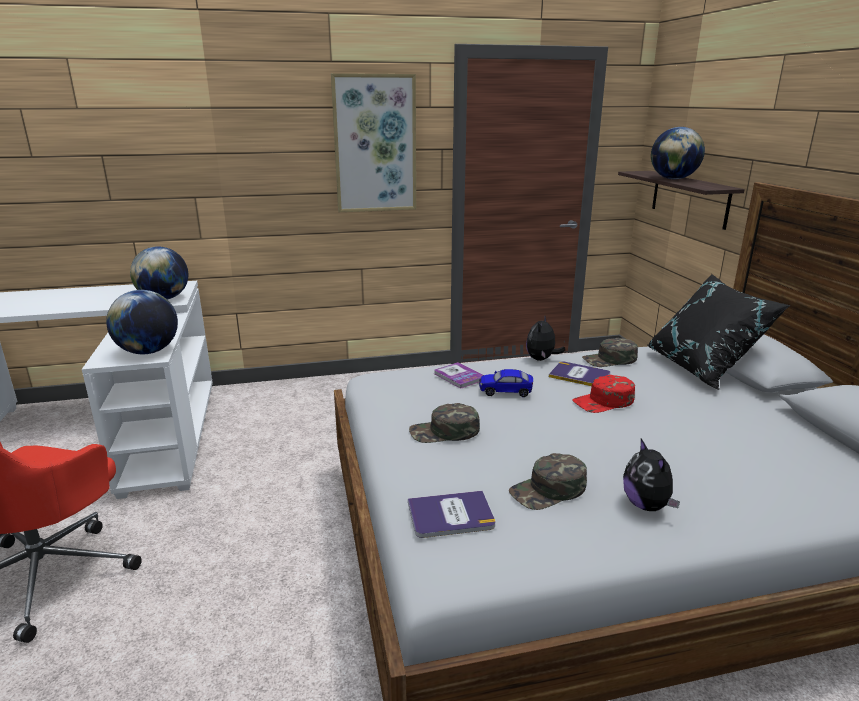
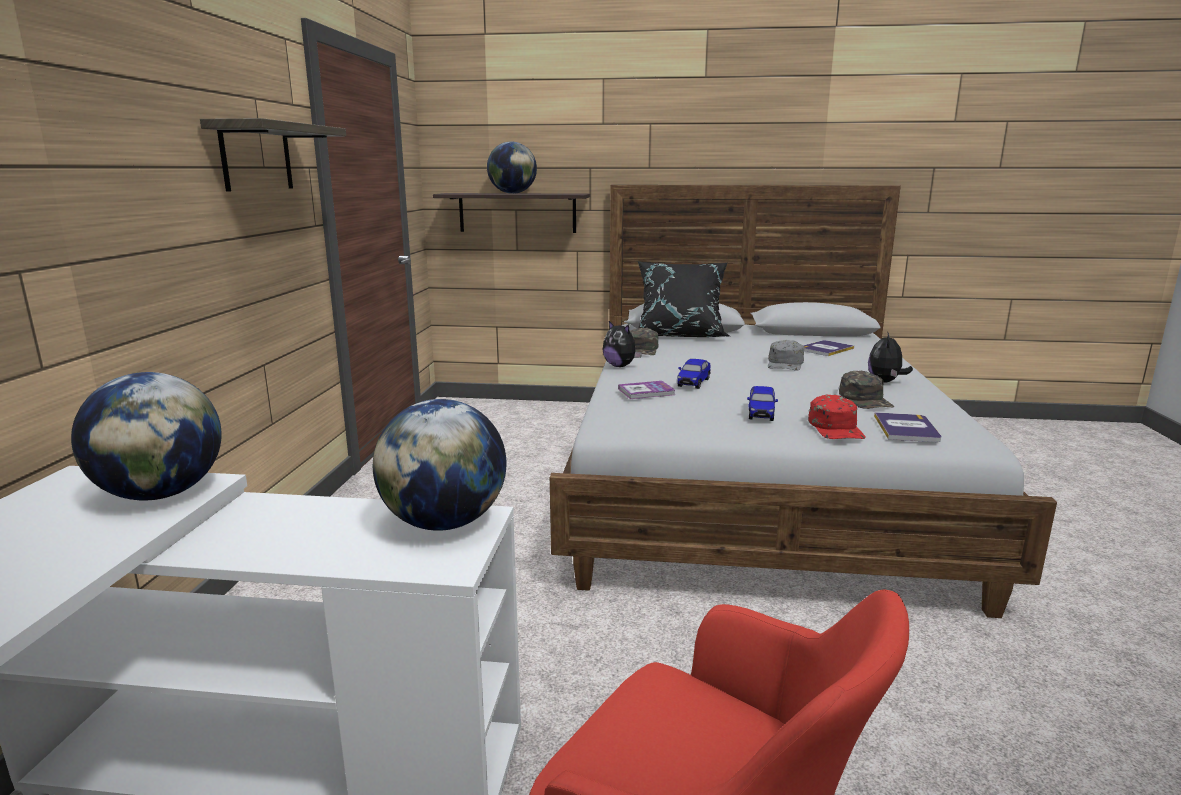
camera: 70 degrees left, 5 degrees down
picture [331,73,416,212] -> shelf [200,118,346,192]
green cap [409,403,480,443] -> toy car [747,386,778,421]
book [549,361,610,386] -> book moved to [804,340,854,356]
red cap [573,375,635,413] -> red cap moved to [808,394,866,439]
plush toy [623,439,680,511] -> plush toy turned 105 degrees clockwise [868,333,913,383]
none -> grey cap [768,340,804,371]

